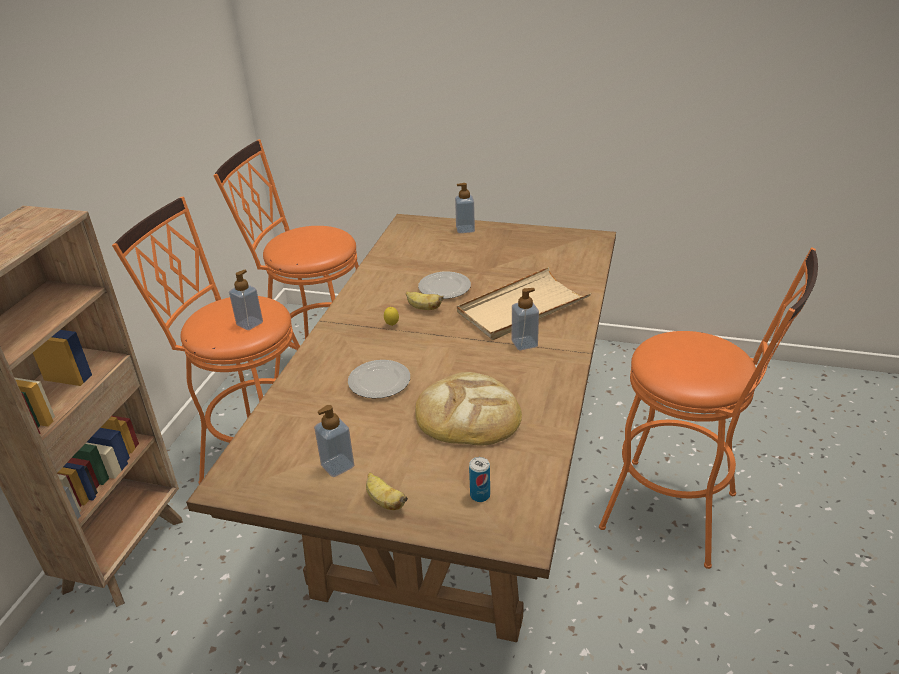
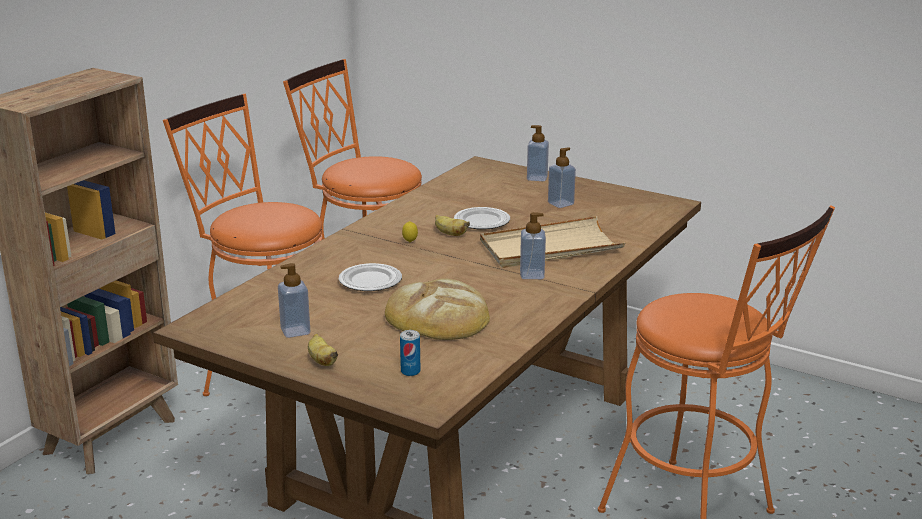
camera: 15 degrees right, 10 degrees down
soap dispenser [229,270,263,330] -> soap dispenser moved to [548,147,576,208]

